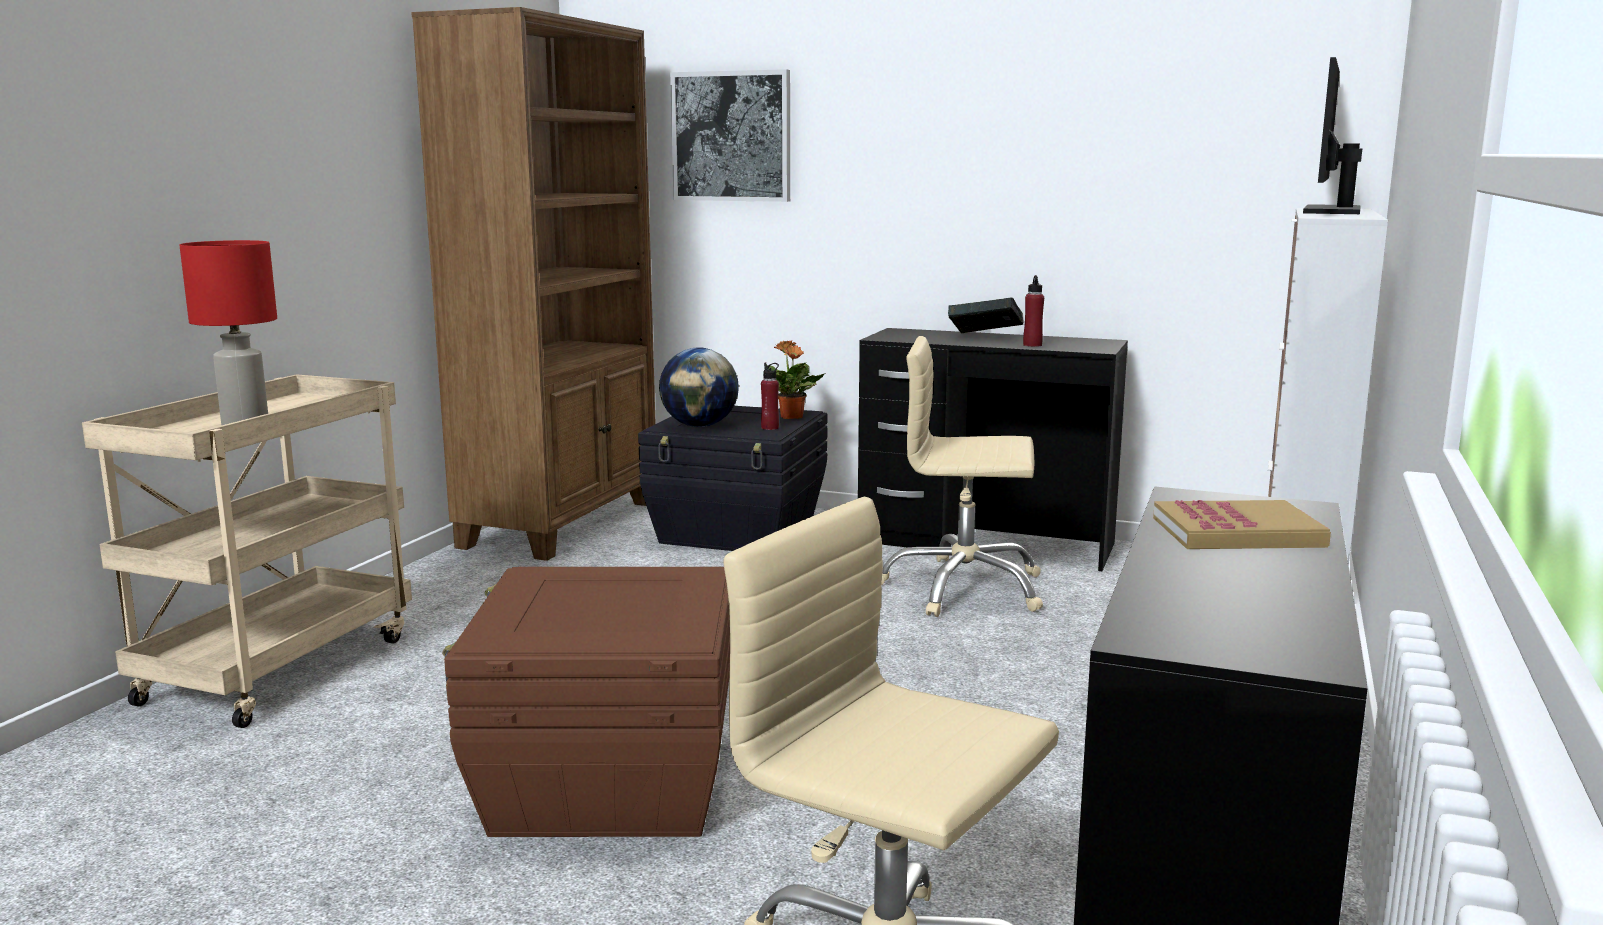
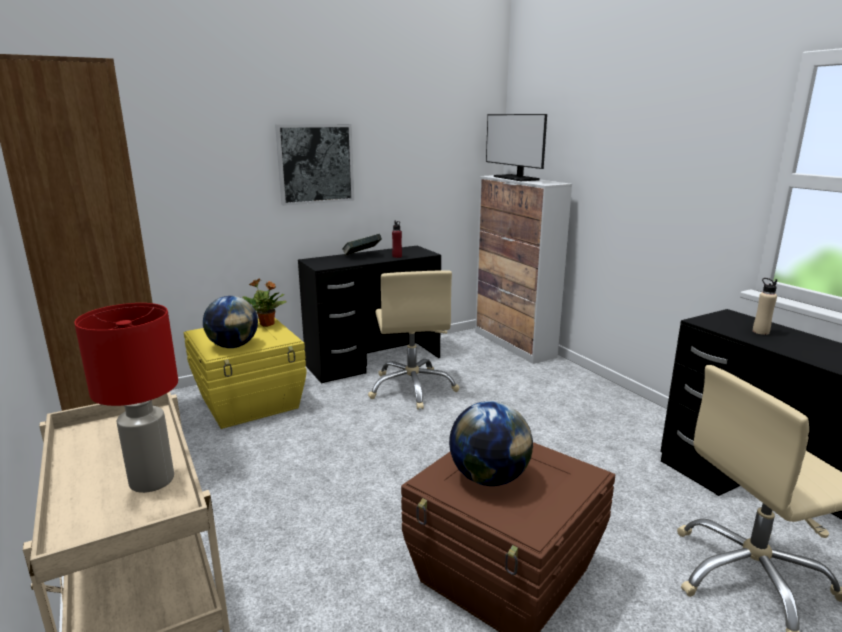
camera: 50 degrees left, 5 degrees up
black storage box [638,406,827,551] -> yellow storage box [184,318,307,429]
picture [670,69,790,202] -> picture moved to [275,124,354,206]
red bottle [761,363,779,430] -> none
beige office chair [881,336,1043,617] -> beige office chair turned 60 degrees counterclockwise [368,270,459,410]
book [1153,500,1331,549] -> beige bottle [753,278,777,335]
none -> globe [449,401,533,486]

